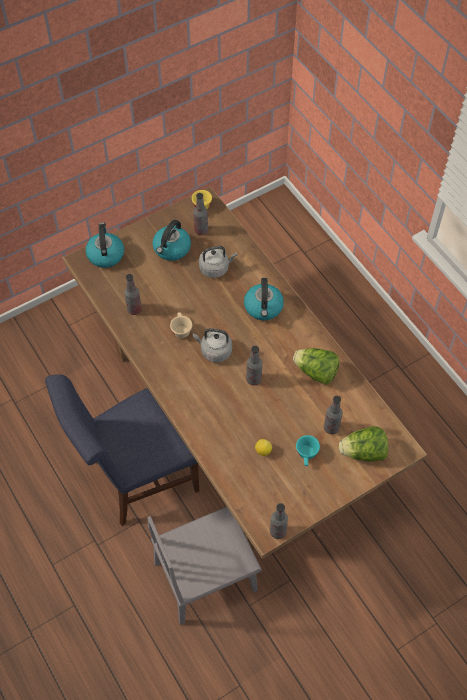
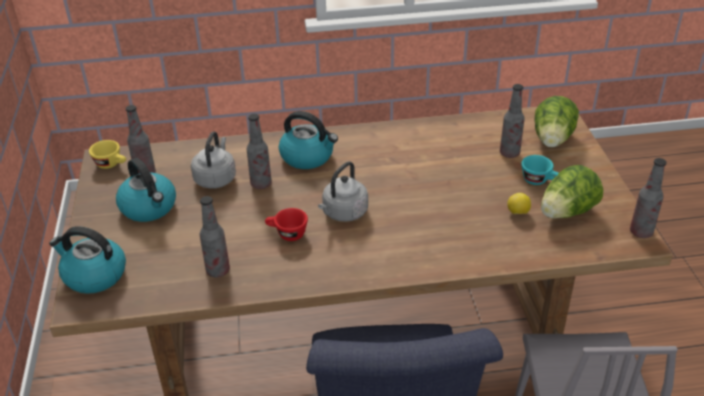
camera: 65 degrees left, 20 degrees down
beige cup [170,312,192,338] -> red cup [265,208,308,241]
bottle [246,346,262,385] -> bottle moved to [247,114,272,189]
lettuce [293,348,339,385] -> lettuce moved to [541,165,603,218]

